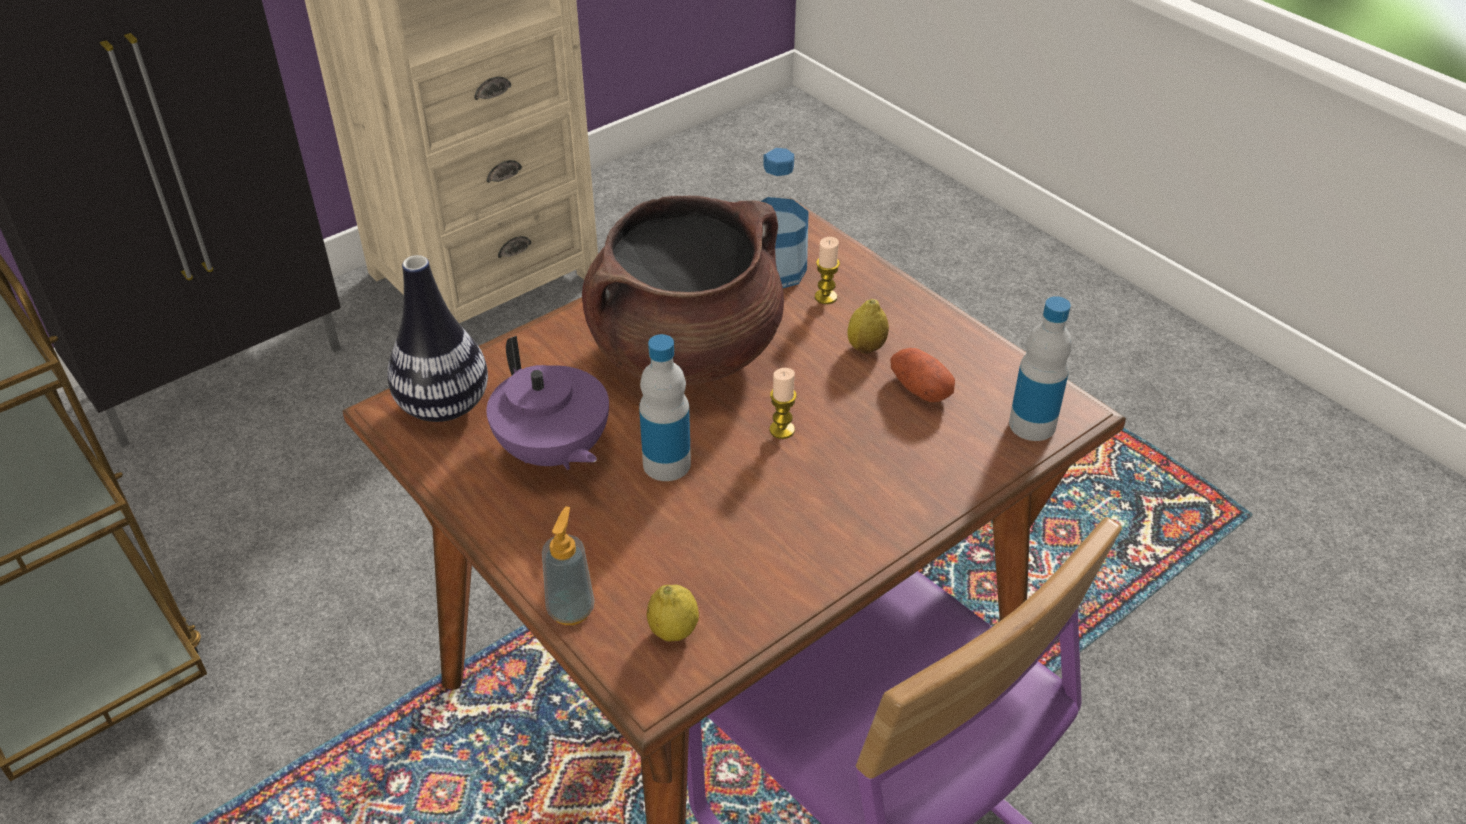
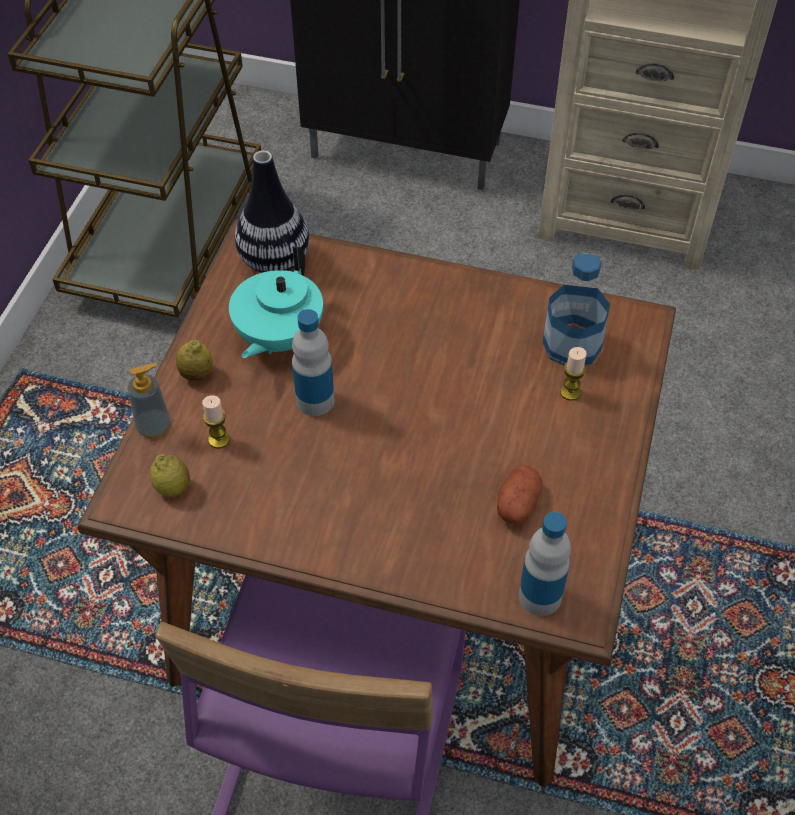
camera: 55 degrees right, 10 degrees up
purple teapot [486,336,609,470] -> turquoise teapot [229,246,323,358]
brown cooking pot [582,196,784,385] -> none
candle [769,368,797,439] -> candle moved to [202,395,230,449]
lemon [848,299,889,354] -> lemon moved to [176,340,213,381]

